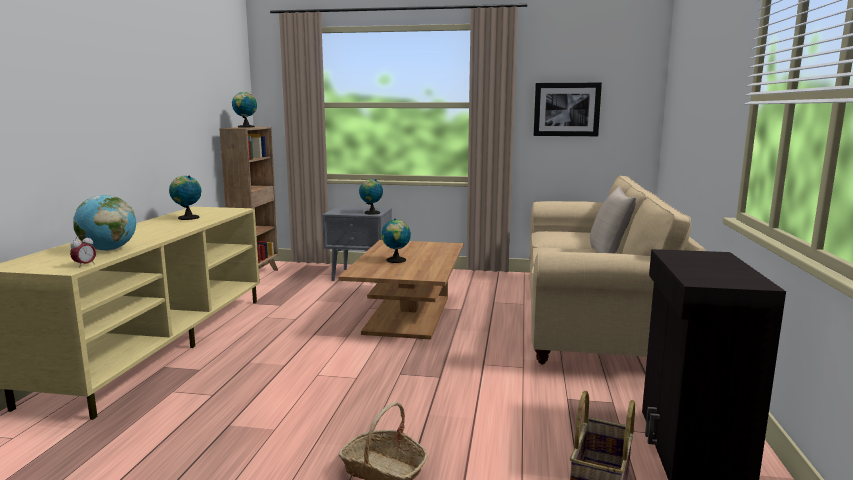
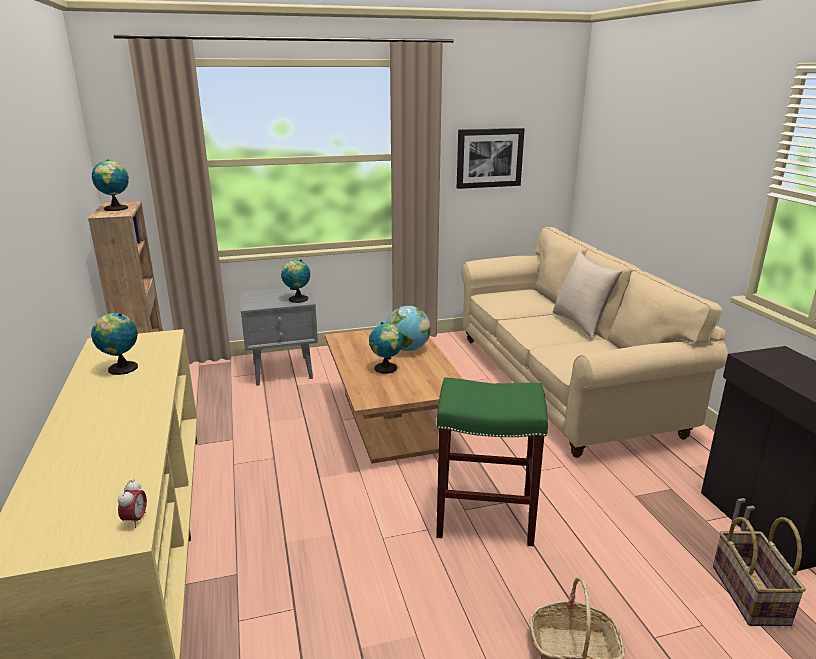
camera: 25 degrees left, 10 degrees up
globe [73,195,136,251] -> globe moved to [386,306,431,351]
none -> green stool [436,378,548,546]

